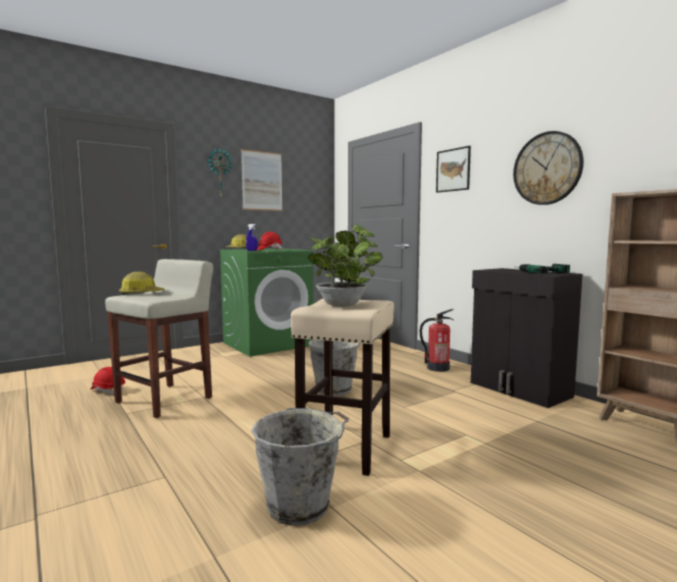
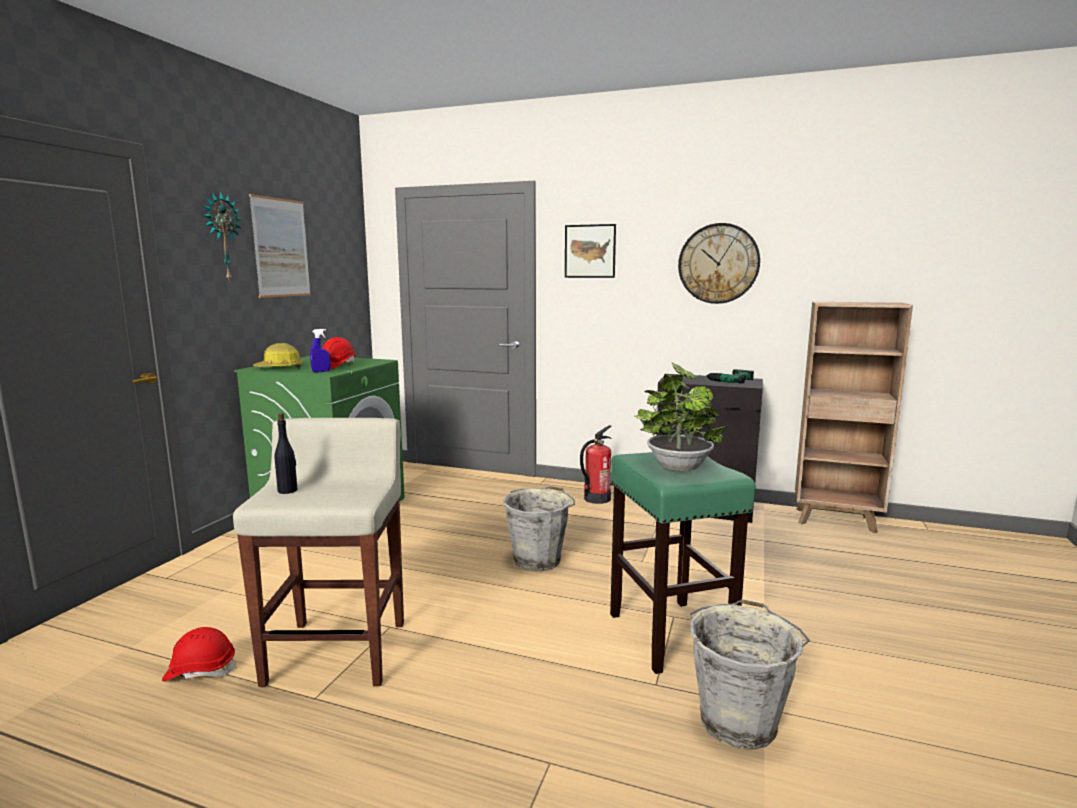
camera: 35 degrees left, 5 degrees up
hard hat [119,272,164,295] -> black bottle [275,413,297,494]
beige stool [291,299,394,476] -> green stool [610,452,755,674]

